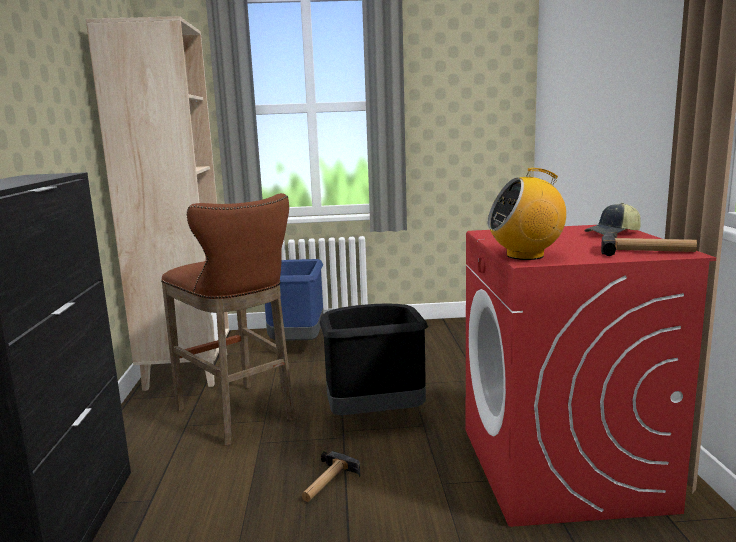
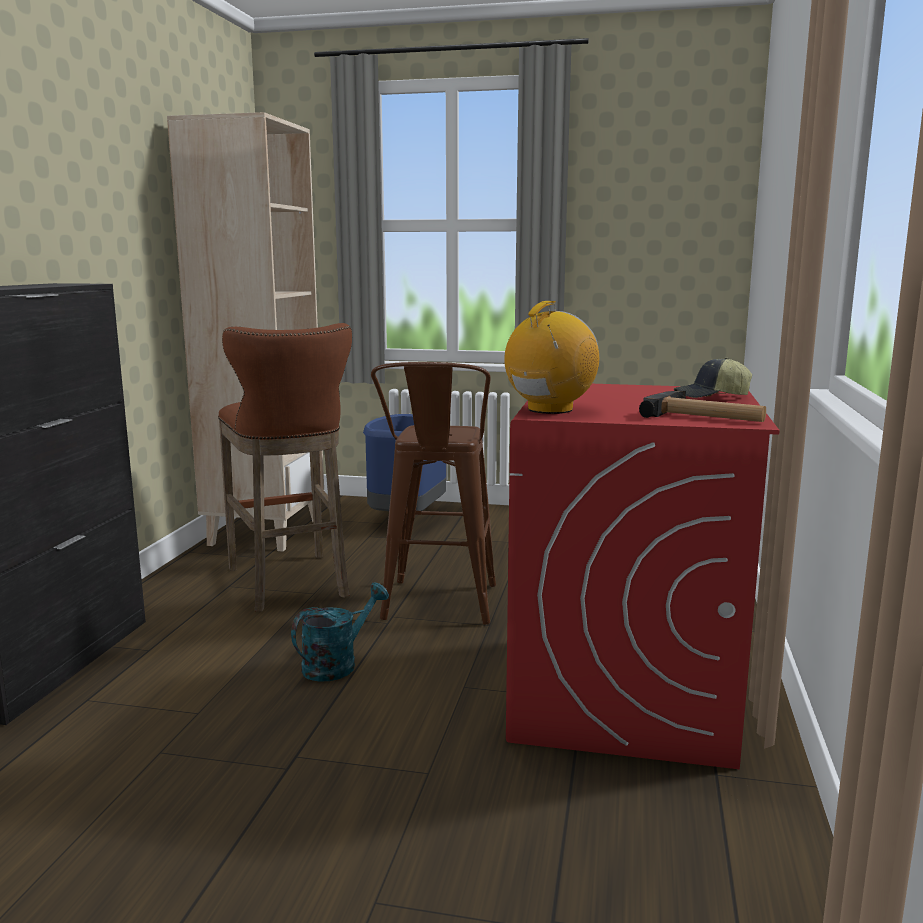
camera: 15 degrees right, 0 degrees up
hammer [302,451,360,502] -> turquoise watering can [291,583,389,681]
black trash can [319,304,428,415] -> brown stool [371,362,496,625]
radio [488,168,566,260] -> radio turned 120 degrees clockwise [504,301,599,414]

